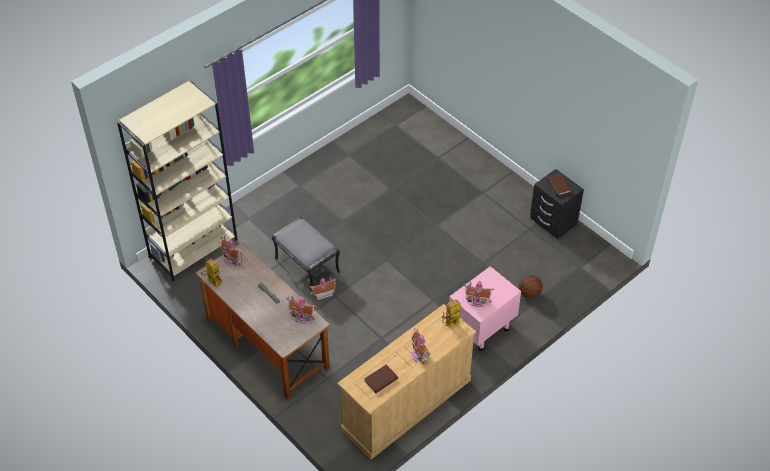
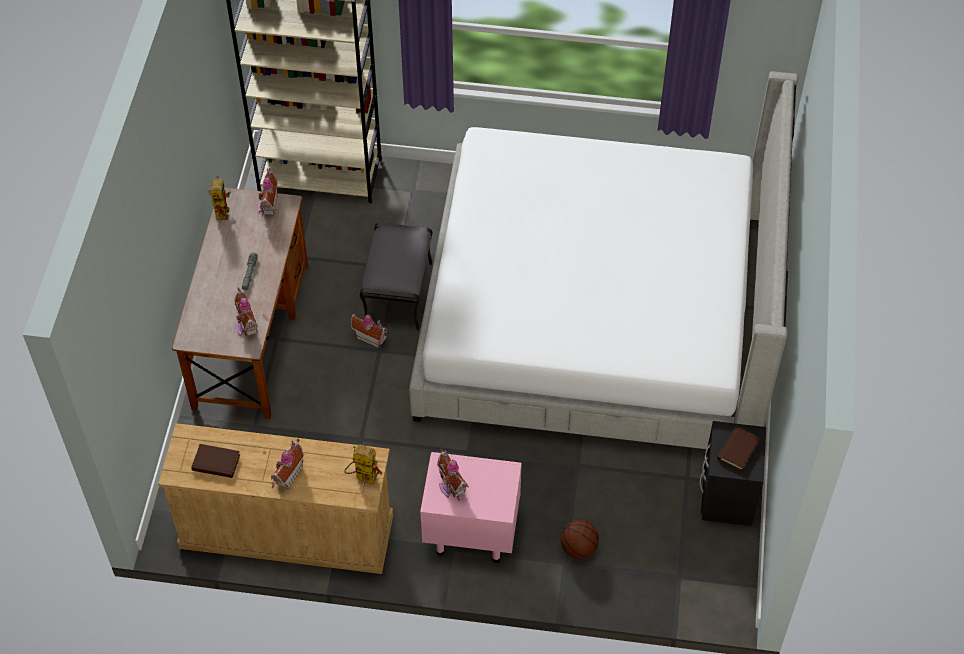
camera: 50 degrees right, 5 degrees up
none -> bed [409,71,798,449]

